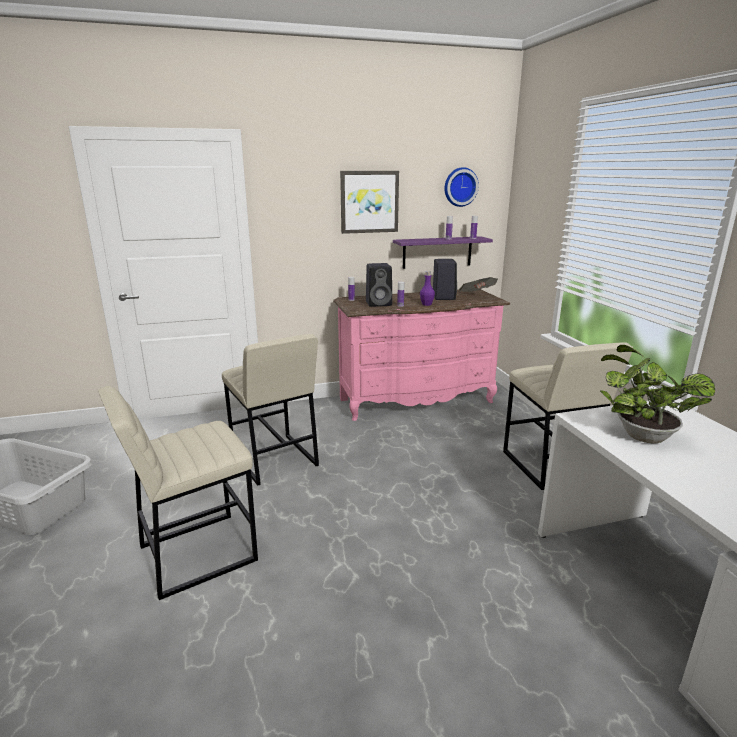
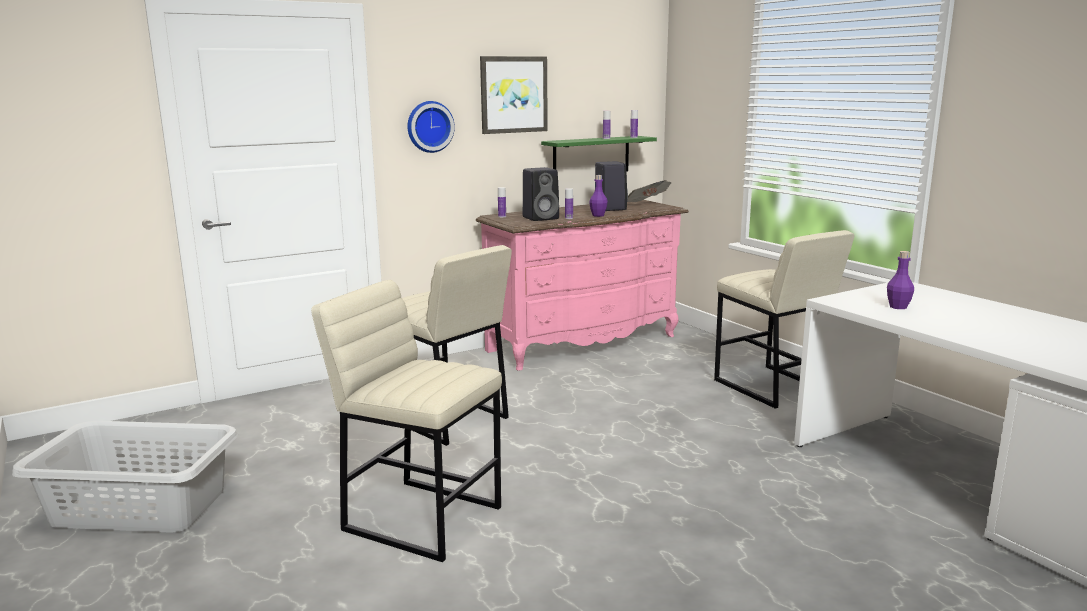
camera: 15 degrees left, 5 degrees down
beige chair [98,386,258,600] -> beige chair turned 75 degrees clockwise [311,280,502,562]
purple shelf [393,236,493,269] -> green shelf [541,136,657,171]
wall clock [444,167,479,207] -> wall clock moved to [407,101,455,153]
potted plant [600,345,715,443] -> purple bottle [887,251,914,309]

